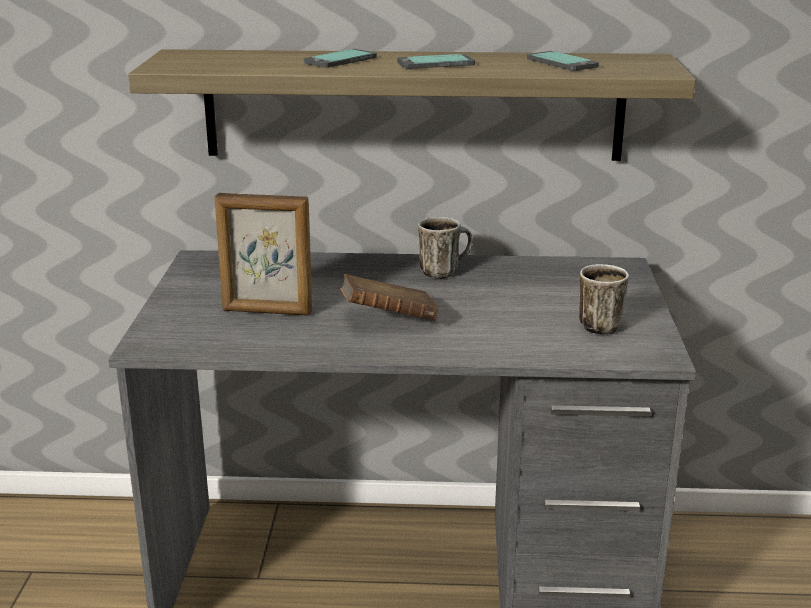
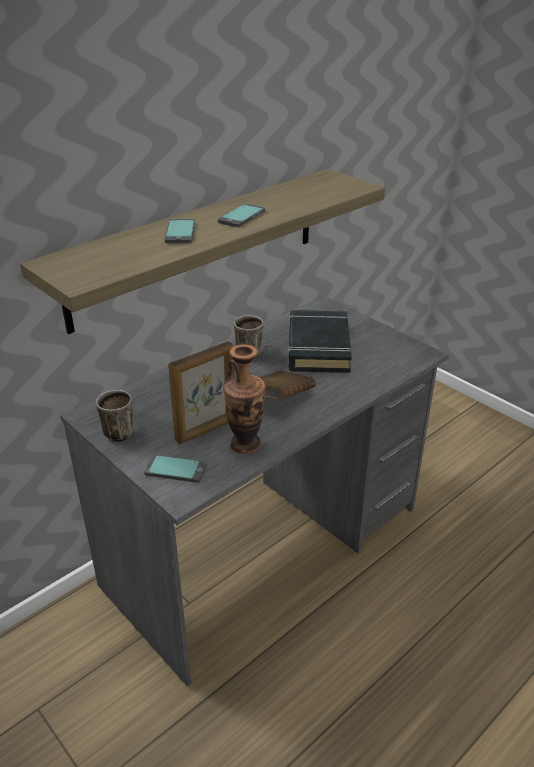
camera: 45 degrees left, 10 degrees up
phone [527,51,599,71] -> phone moved to [144,455,207,483]
mug [579,264,629,335] -> mug moved to [96,390,134,442]
none -> vase [223,344,266,454]
none -> black book [288,310,352,373]

